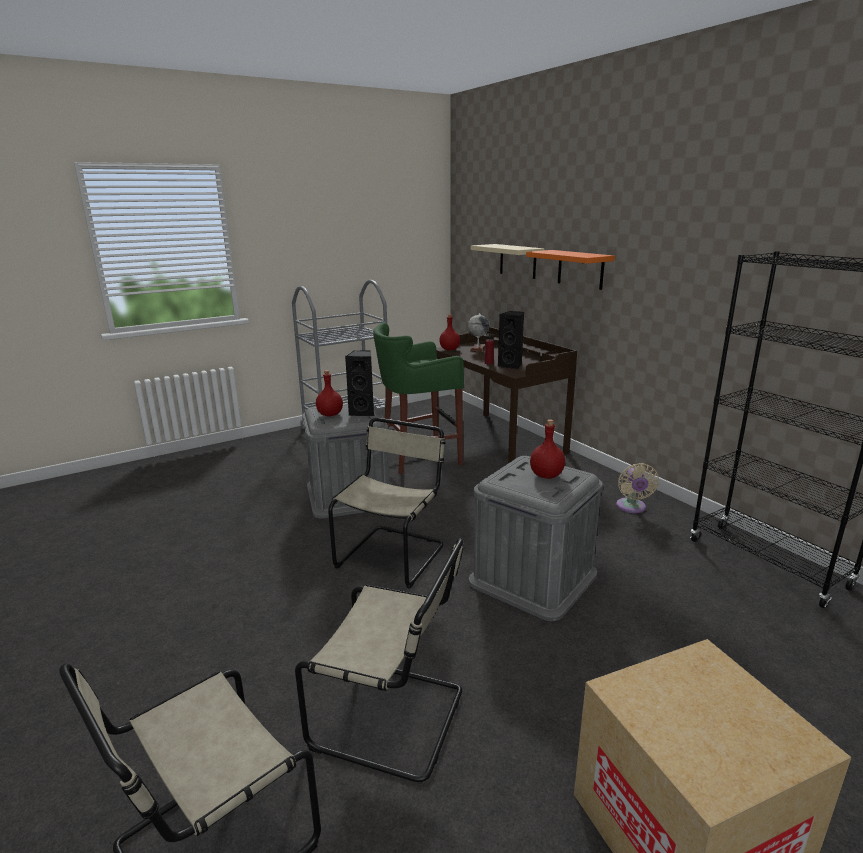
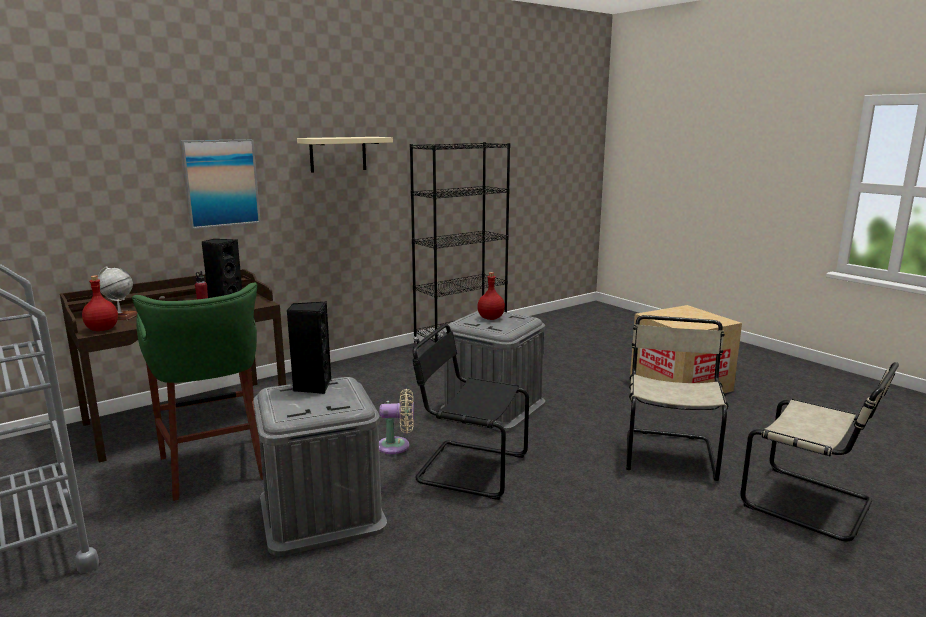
camera: 95 degrees left, 5 degrees down
red bottle [316,370,343,416] -> none
beige chair [328,418,446,589] -> black chair [412,324,529,500]
beige shelf [471,244,544,279] -> beige shelf moved to [297,137,393,173]
orange shelf [526,250,615,290] -> picture [181,139,261,229]
beige fan [616,463,659,513] -> beige fan moved to [379,389,414,454]

